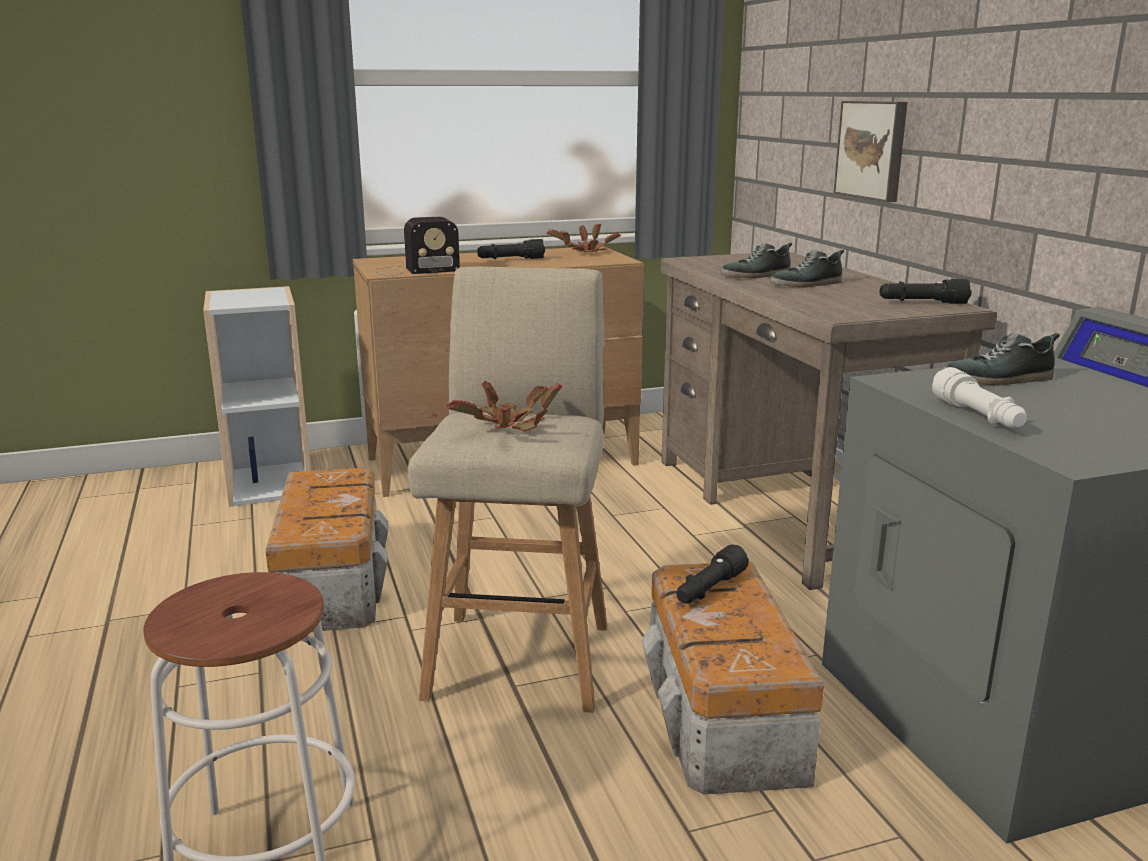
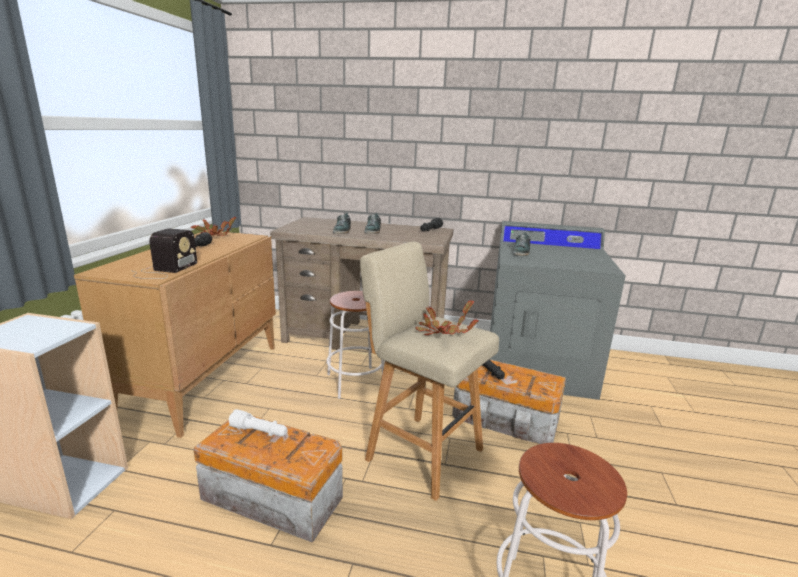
camera: 60 degrees left, 0 degrees up
picture [834,101,907,202] -> none
white flashlight [932,367,1027,429] -> white flashlight moved to [229,409,288,436]
none -> white stool [326,291,385,399]

